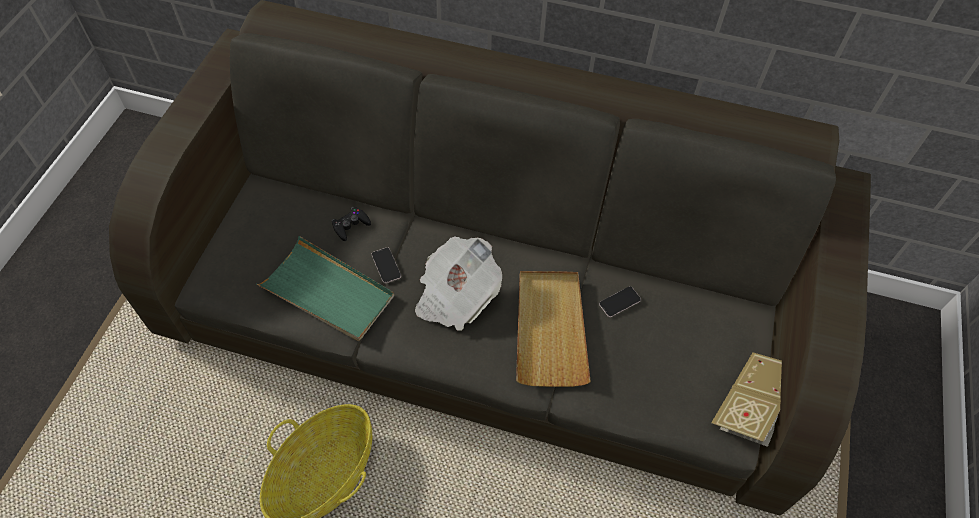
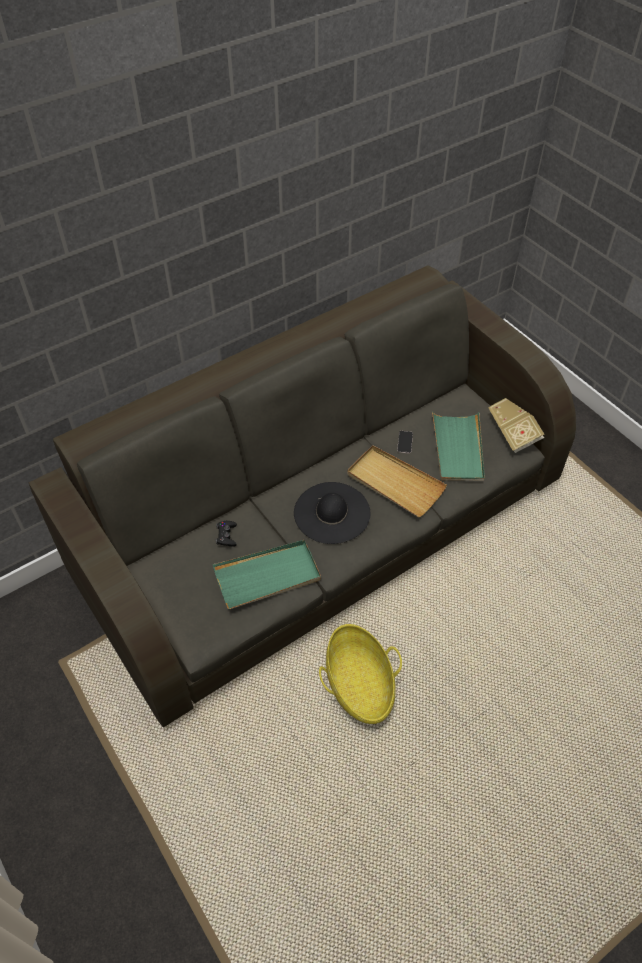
camera: 50 degrees left, 5 degrees down
phone [372,247,401,283] -> none
newspaper [415,236,502,331] -> black hat [294,482,371,544]
none -> green tray [432,411,485,481]

